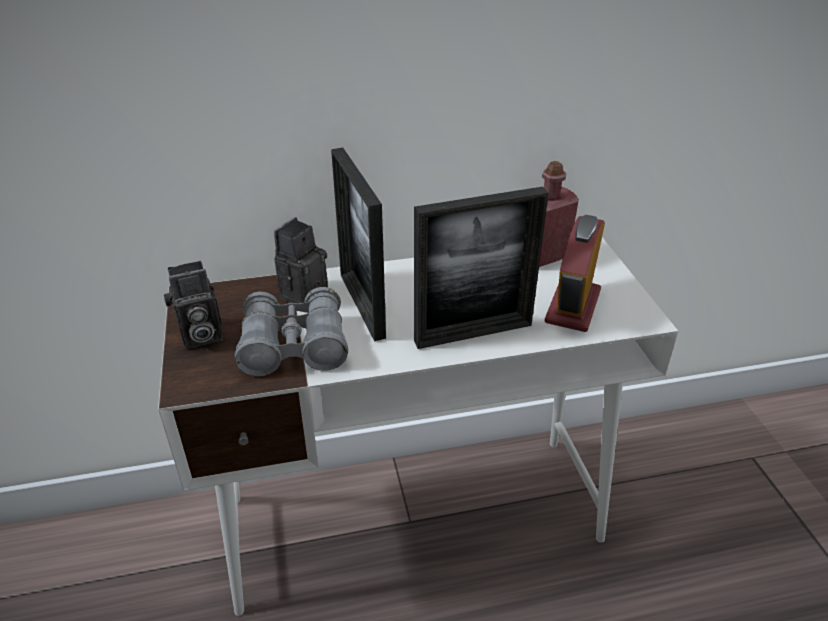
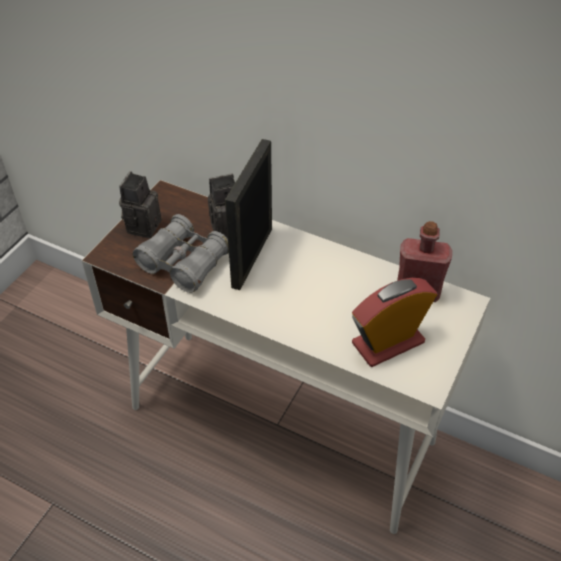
camera: 40 degrees right, 10 degrees up
camera [164,261,223,349] -> camera turned 90 degrees clockwise [119,171,162,238]
picture frame [414,186,549,349] -> none

